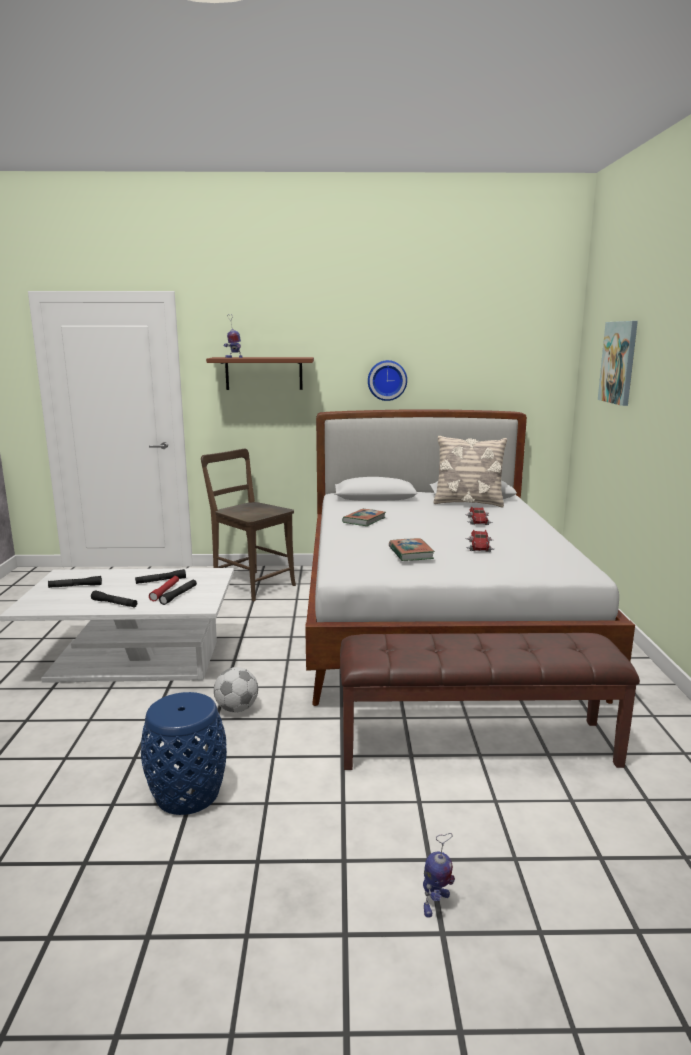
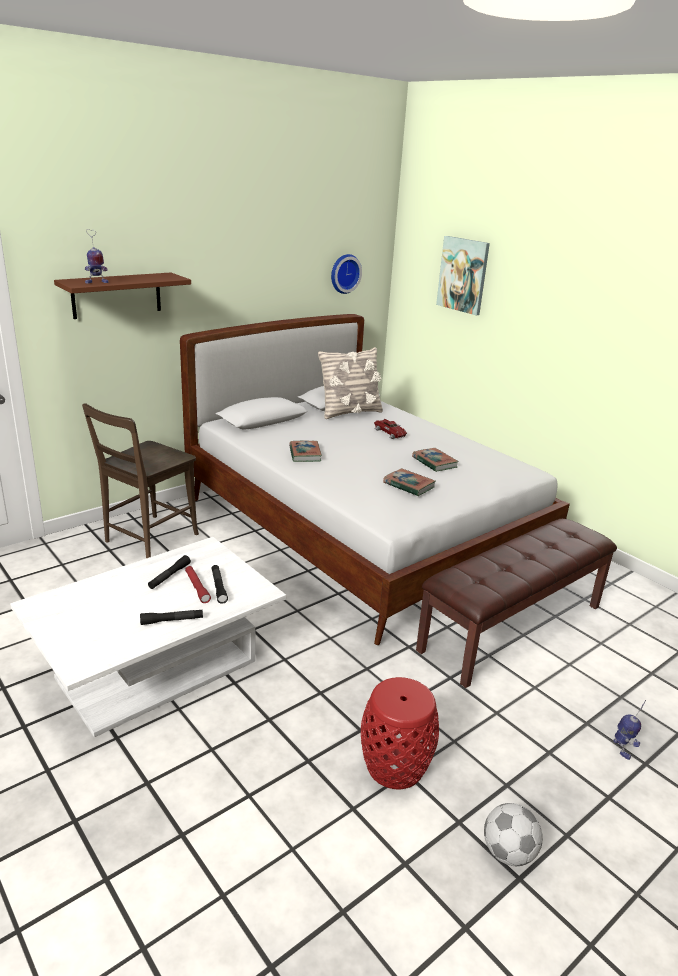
camera: 40 degrees left, 10 degrees up
black flashlight [48,576,102,588] -> none
blue stool [141,692,227,815] -> red stool [361,677,439,789]
brown chair [201,449,296,601] -> brown chair turned 60 degrees counterclockwise [82,403,199,558]
football [214,667,258,712] -> football moved to [484,803,543,866]
wall clock [368,360,407,401] -> wall clock moved to [331,254,362,294]
toy car [466,530,494,552] -> book [412,448,459,472]

